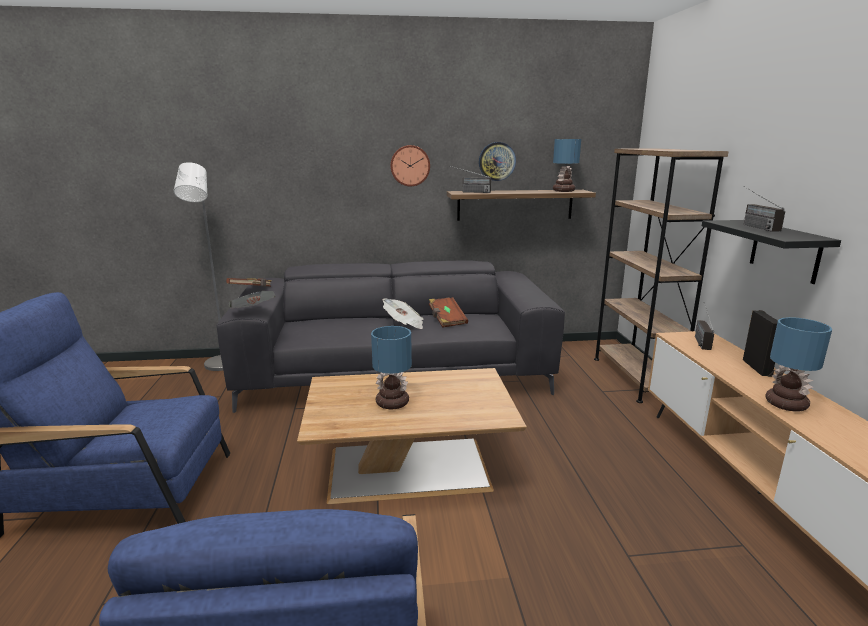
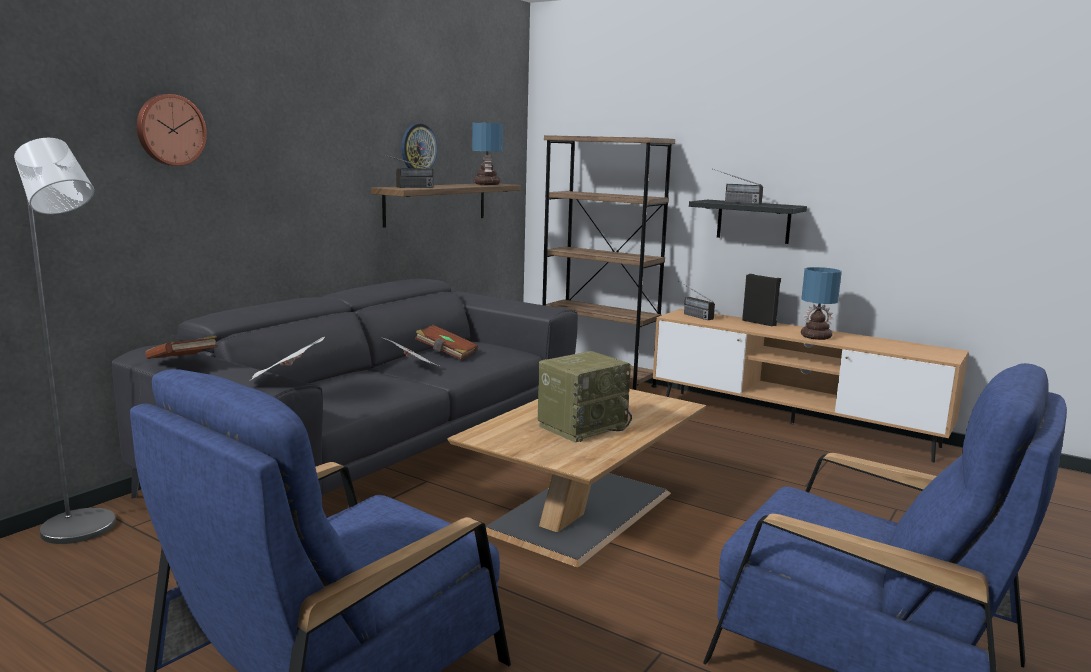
camera: 50 degrees left, 5 degrees down
table lamp [371,326,412,409] -> radio [538,351,632,443]
wall clock [390,145,430,186] -> wall clock moved to [137,94,207,166]

